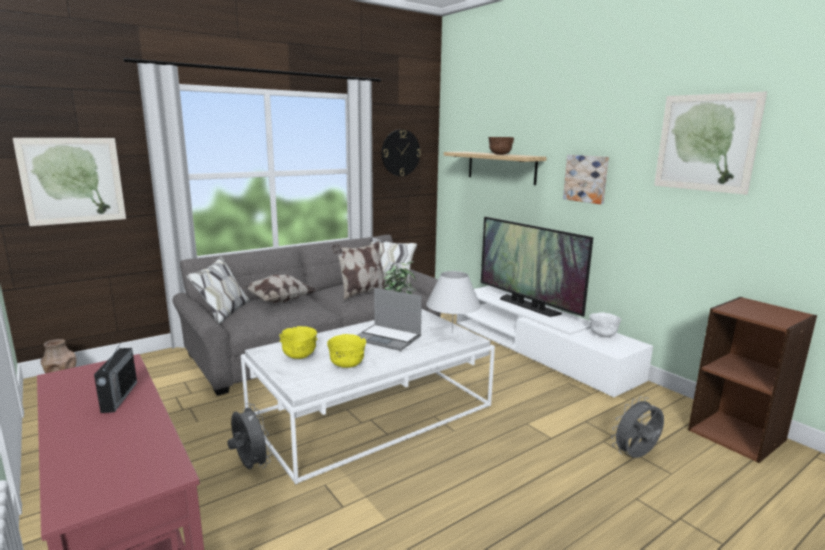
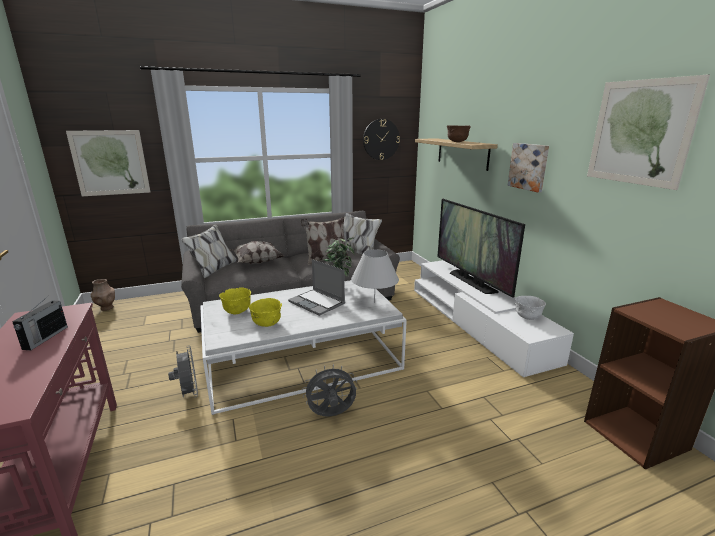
camera: 15 degrees right, 5 degrees up
grey fan [611,396,664,458] -> grey fan moved to [302,364,357,417]

